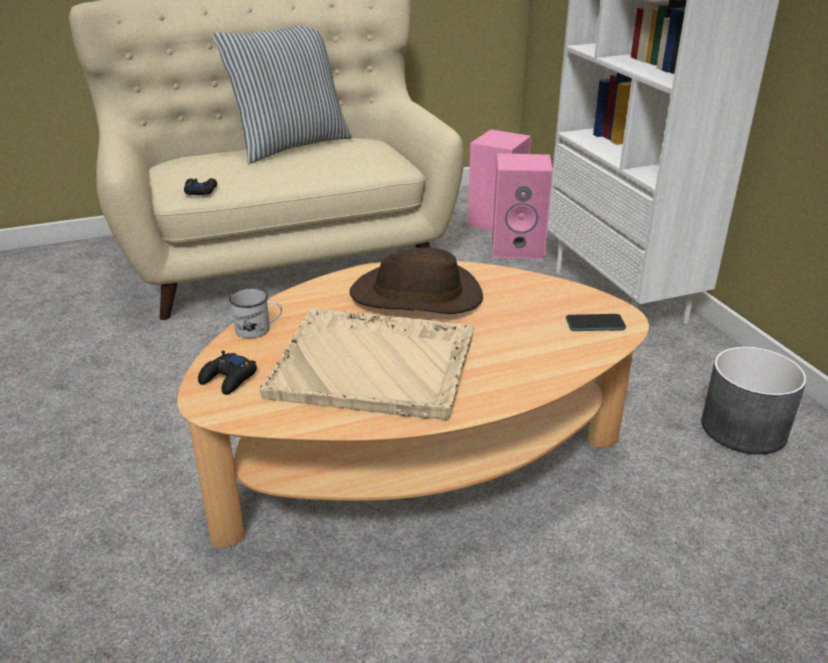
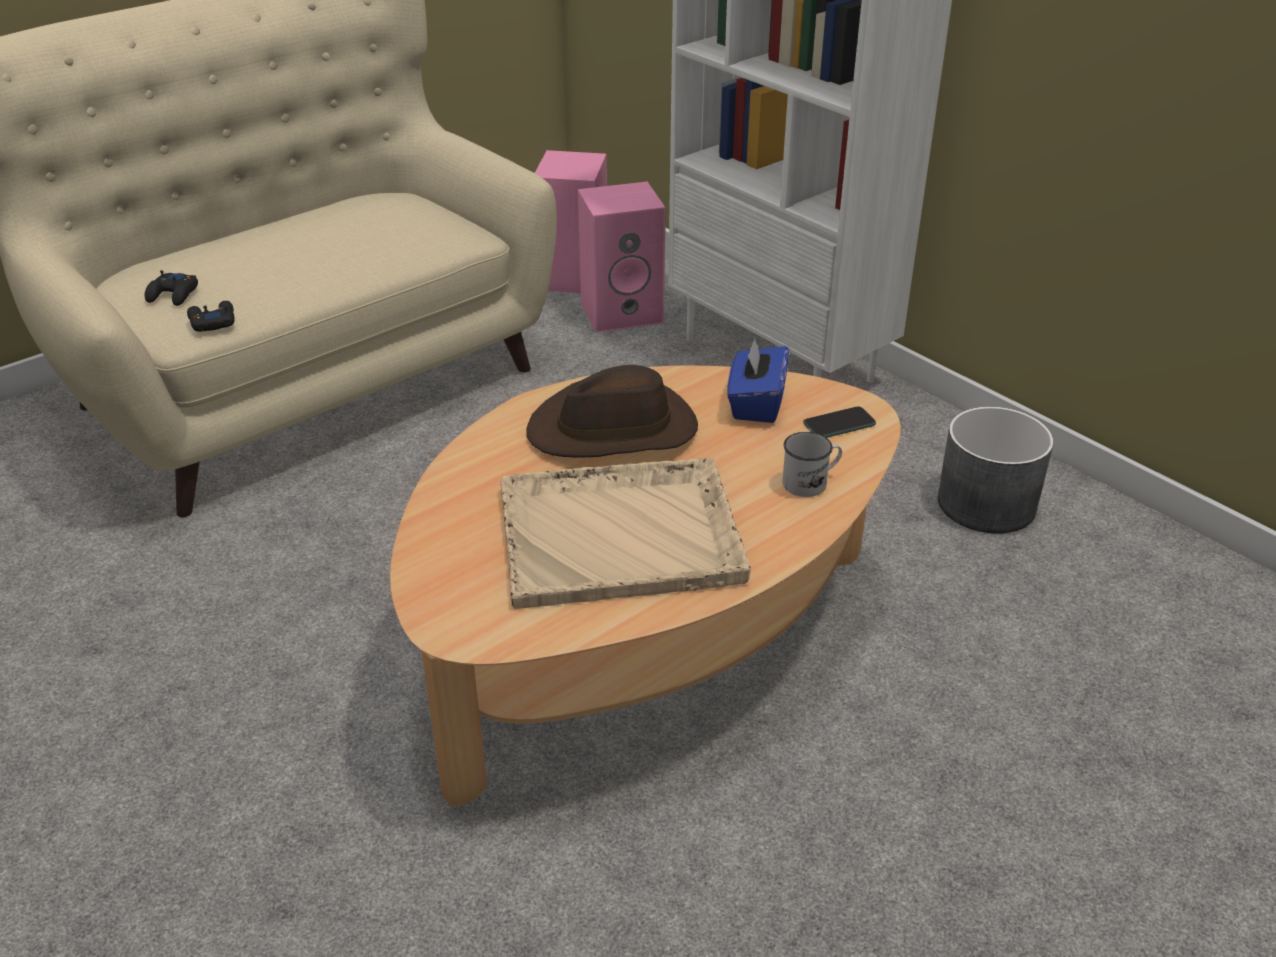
camera: 20 degrees left, 5 degrees up
black game controller [198,351,257,395] -> black game controller moved to [145,270,198,306]
pillow [212,26,352,164] -> none
white mug [229,288,282,338] -> white mug moved to [783,432,842,497]
none -> blue tissue box [728,337,789,423]

